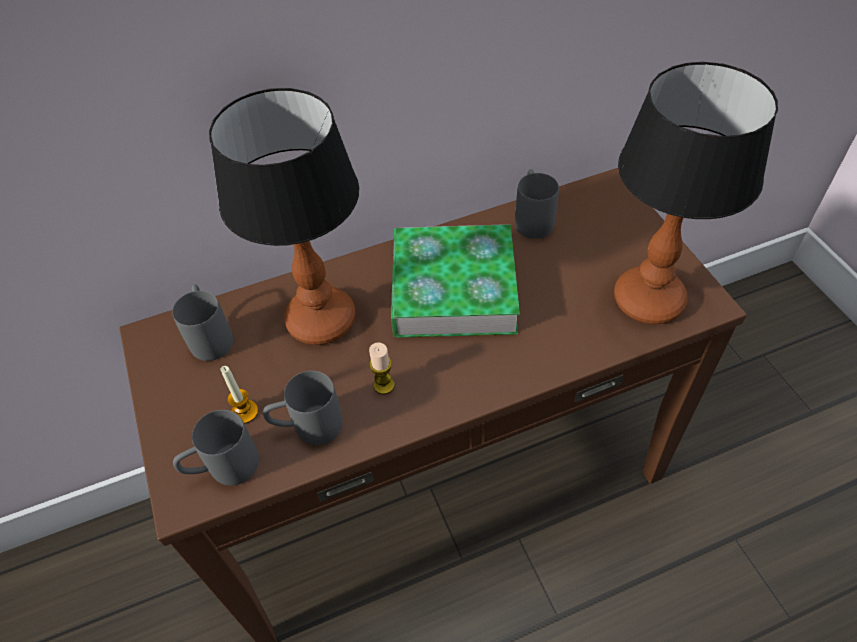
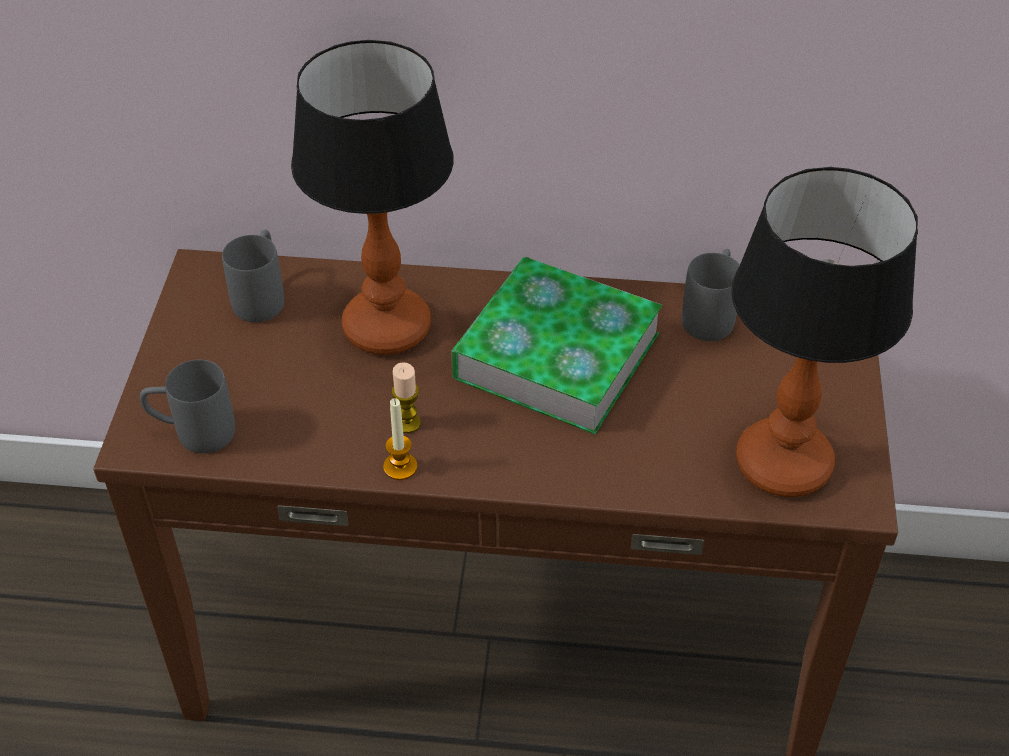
camera: 25 degrees right, 5 degrees down
candle [221,366,258,424] -> candle moved to [383,398,417,480]
grey mug [263,371,343,445] -> none

